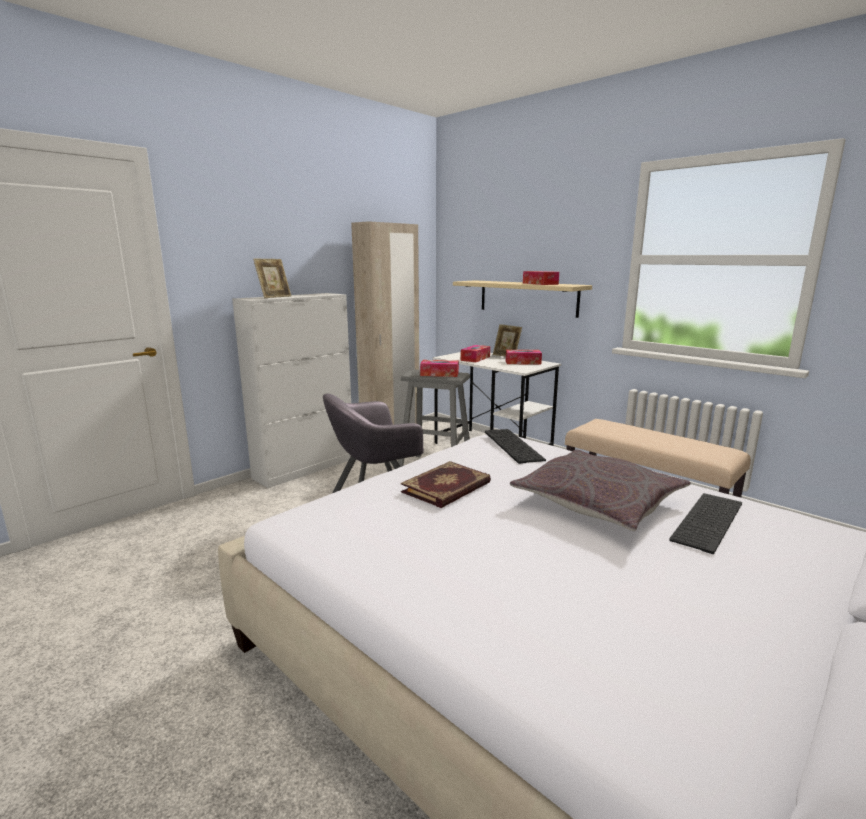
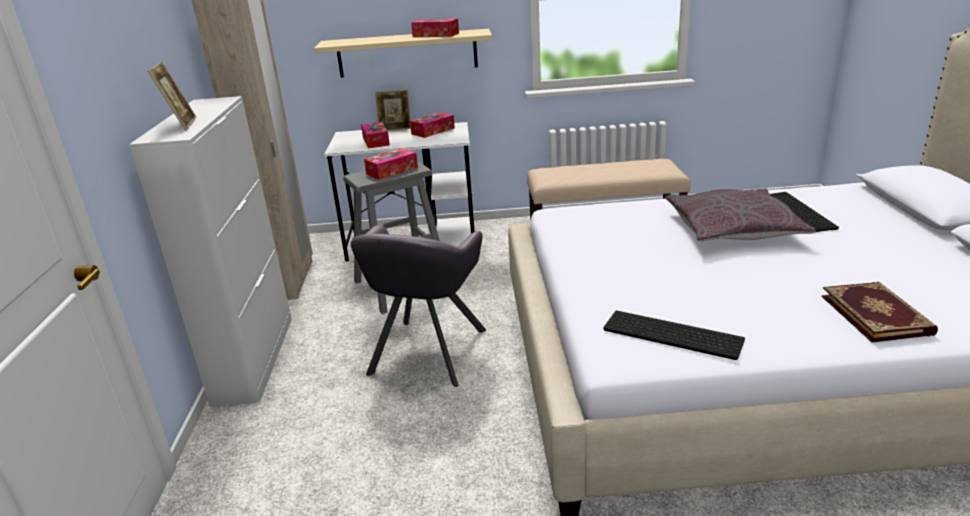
camera: 45 degrees left, 10 degrees up
book [401,461,491,508] -> book moved to [821,282,938,343]
keyboard [485,429,546,464] -> keyboard moved to [603,311,745,360]

